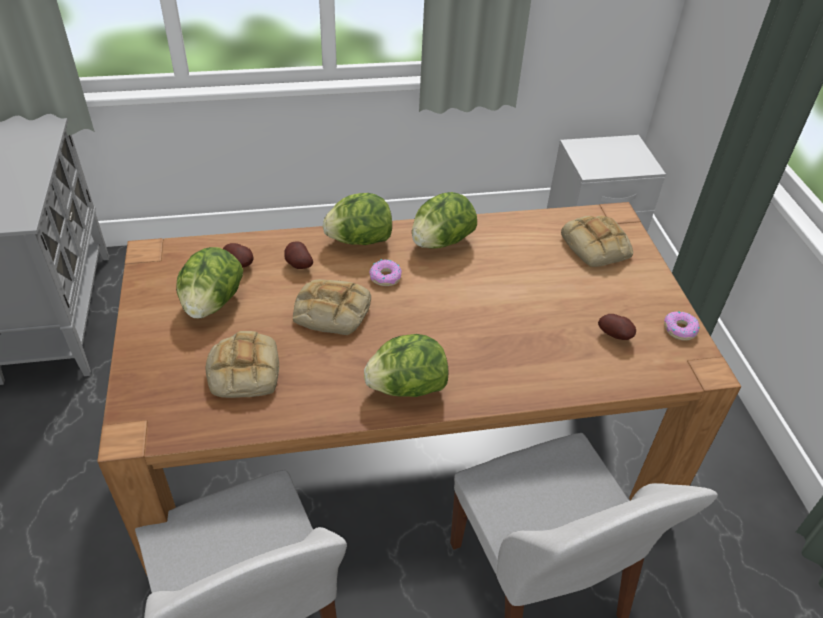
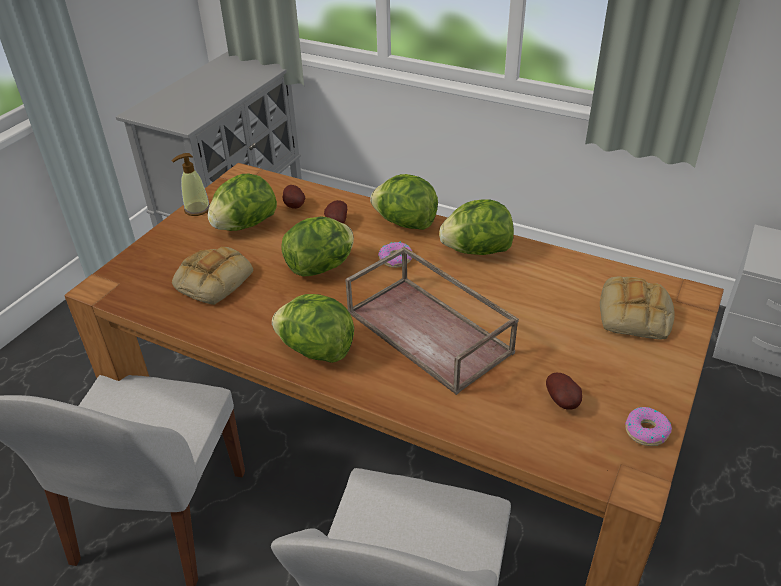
camera: 40 degrees right, 5 degrees down
bread [293,279,371,335] -> lettuce [281,217,354,277]
none -> soap dispenser [172,153,210,216]
none -> brown tray [345,247,519,395]

